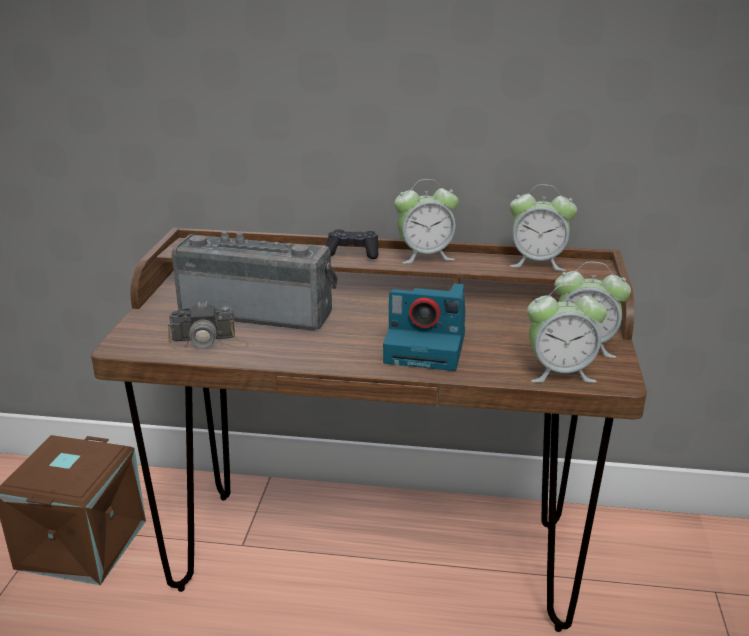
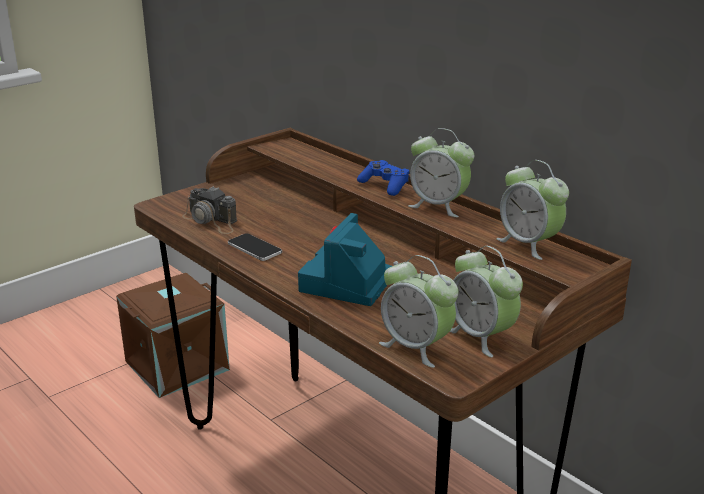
camera: 40 degrees right, 0 degrees up
radio [172,231,338,331] -> none
black game controller [326,229,378,259] -> blue game controller [357,160,410,196]
camera [383,283,465,371] -> camera turned 60 degrees clockwise [298,213,392,306]
none -> phone [228,233,282,261]

